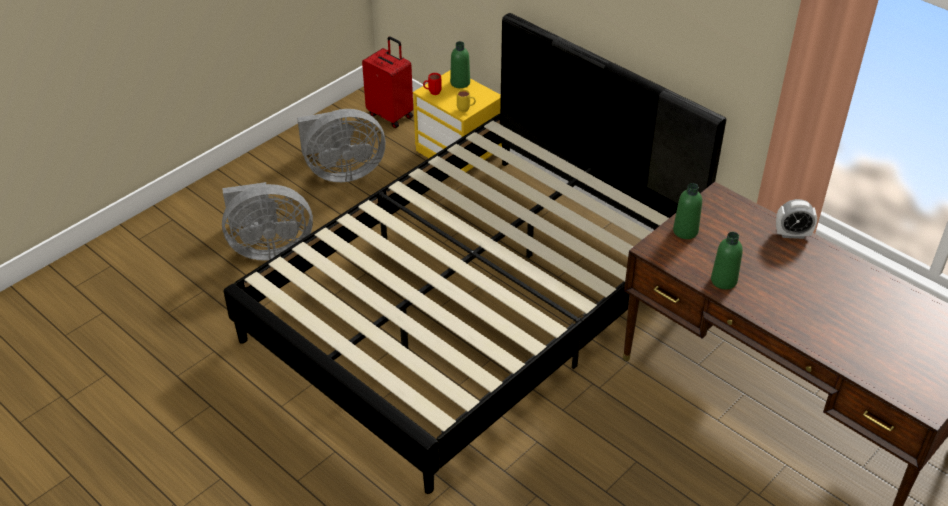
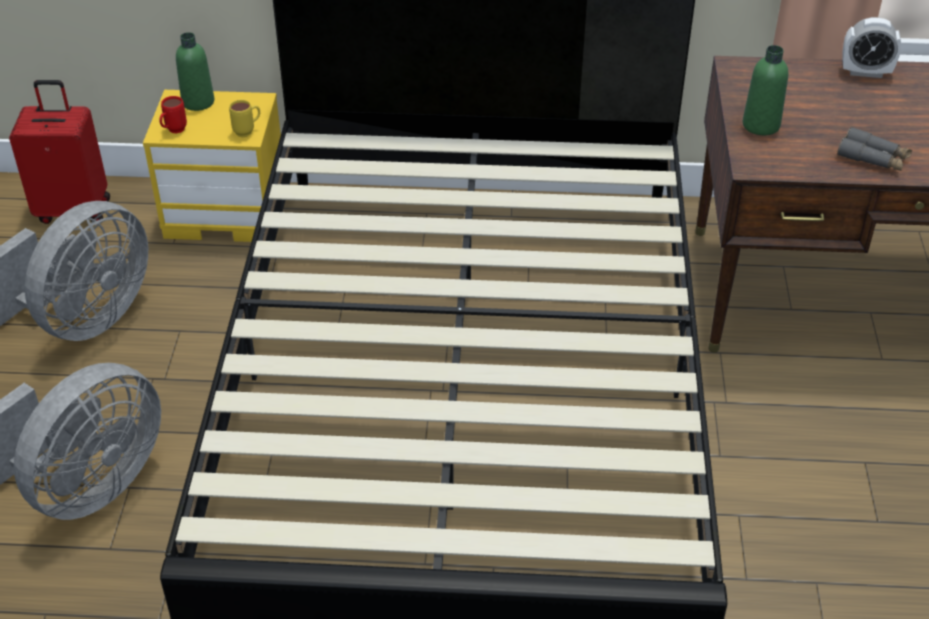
camera: 40 degrees left, 0 degrees up
green bottle [711,232,743,289] -> grey binoculars [837,127,912,171]
alarm clock [776,199,817,239] -> alarm clock turned 45 degrees clockwise [843,17,901,78]

